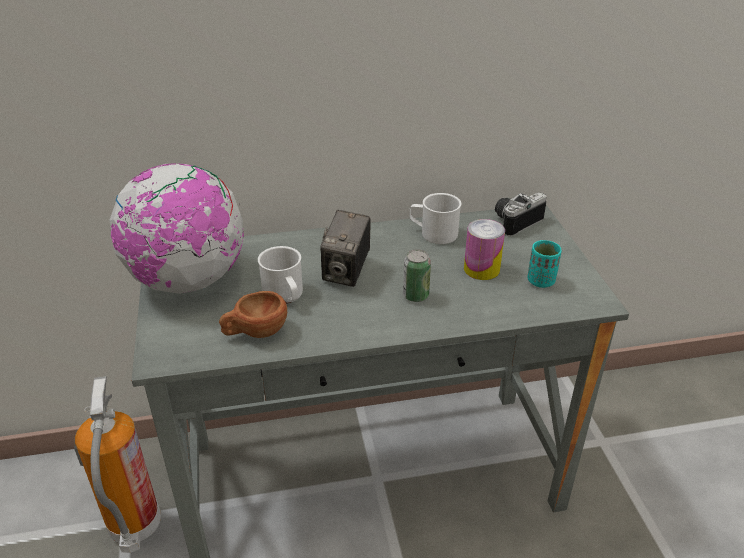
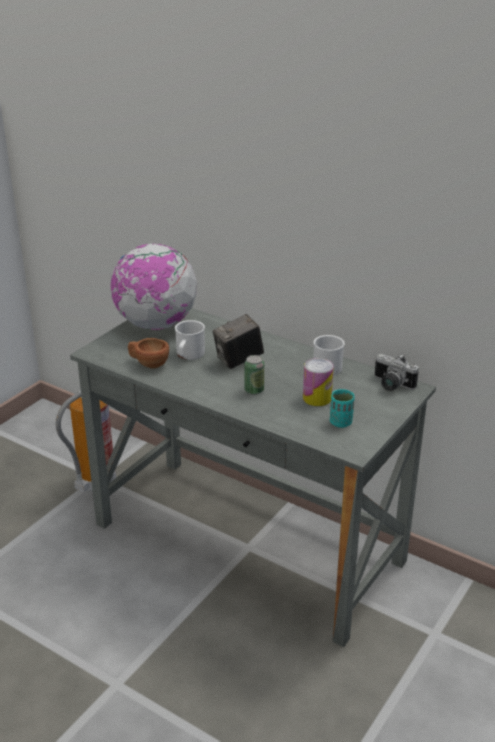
camera: 45 degrees right, 5 degrees down
camera [495,192,546,236] -> camera turned 150 degrees counterclockwise [375,354,419,391]

